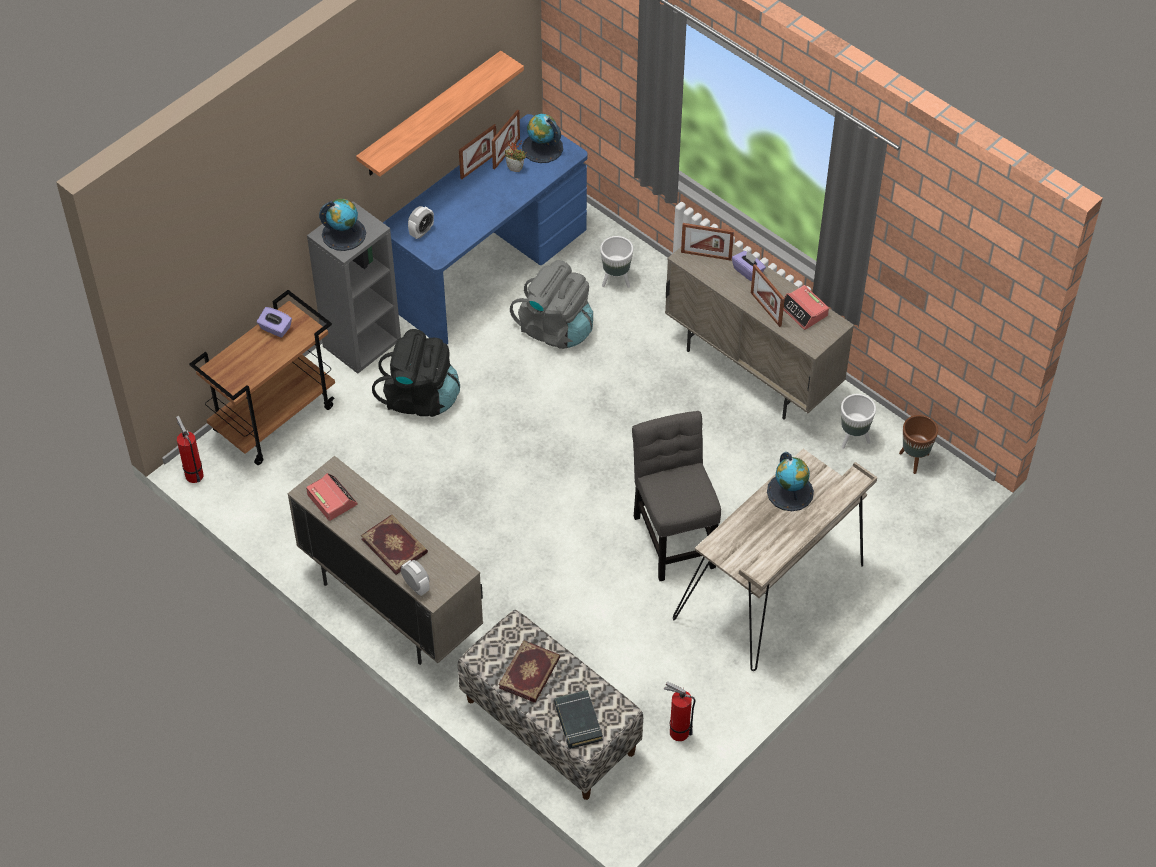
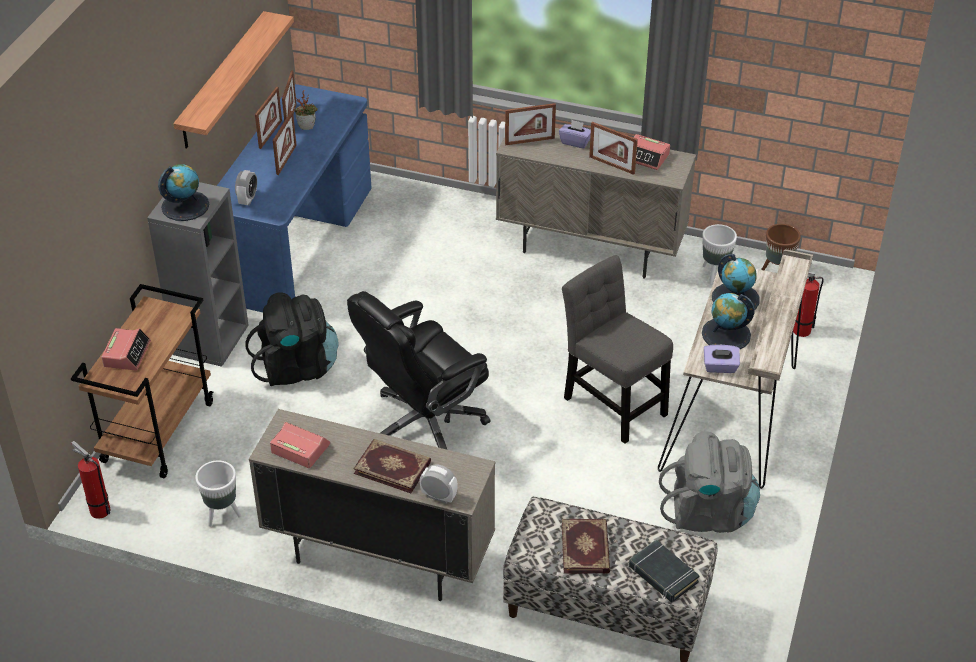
camera: 25 degrees left, 10 degrees down
purple tissue box [257,307,292,338] -> purple tissue box moved to [704,345,740,373]
grey backpack [510,260,593,349] -> grey backpack moved to [659,431,760,533]
globe [522,114,563,163] -> globe moved to [702,293,755,350]
white planter [600,236,633,288] -> white planter moved to [195,460,241,527]
fire extinguisher [664,681,695,741] -> fire extinguisher moved to [793,271,824,337]
none -> alarm clock [101,328,151,371]
none -> picture frame [273,111,296,175]
none -> black office chair [347,291,491,449]

